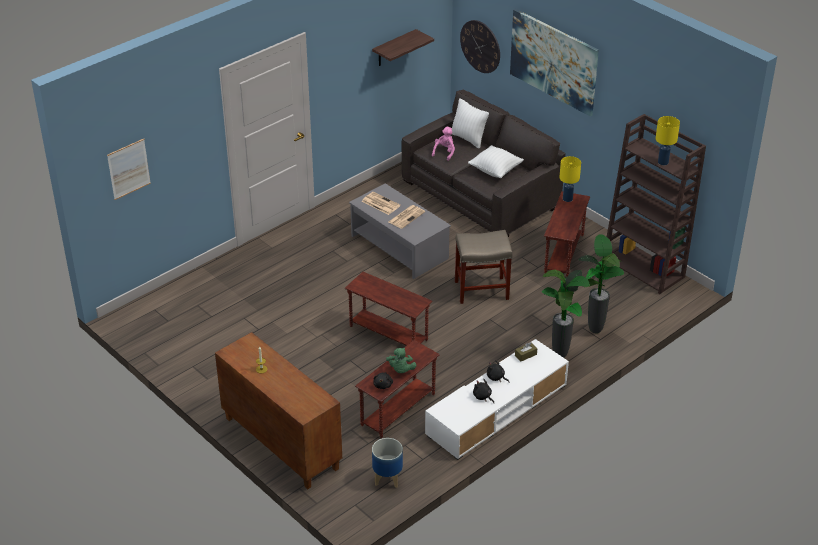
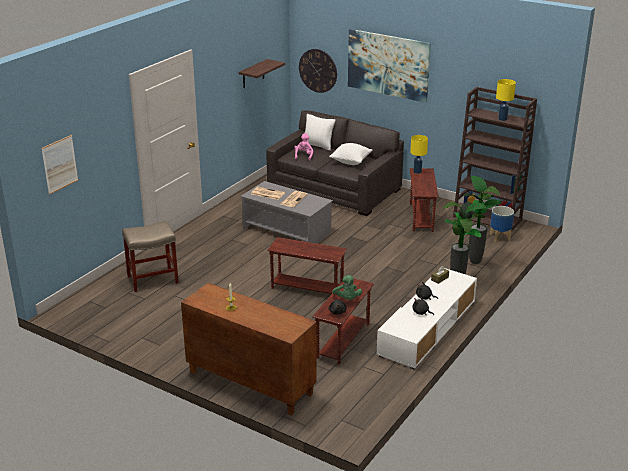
camera: 15 degrees left, 10 degrees down
planter [372,438,403,488] -> planter moved to [490,206,514,242]
beige stool [455,230,513,304] -> beige stool moved to [122,221,179,292]

